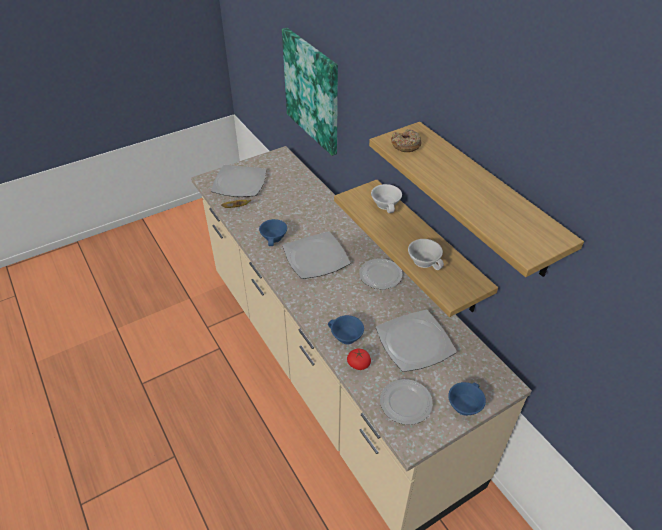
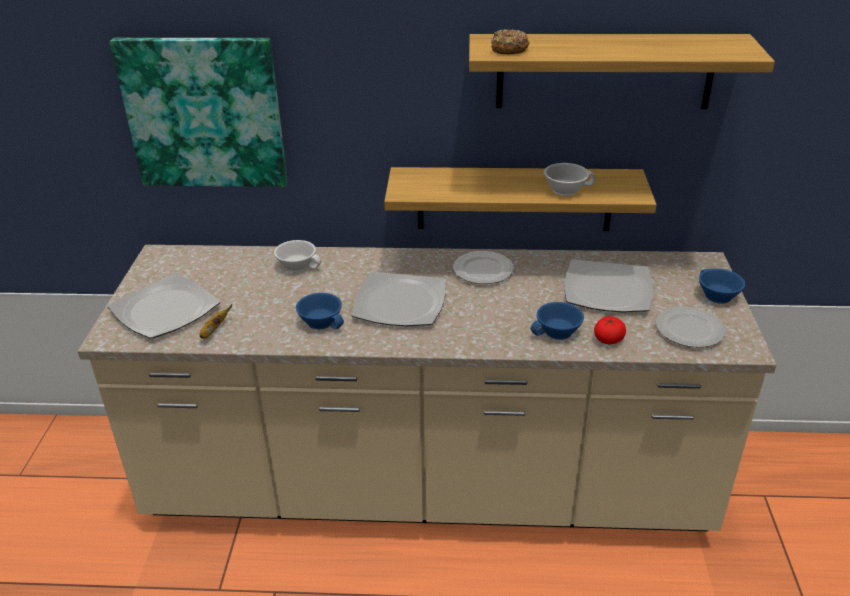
camera: 55 degrees left, 10 degrees down
white cup [371,184,402,213] -> white cup moved to [274,240,321,272]

